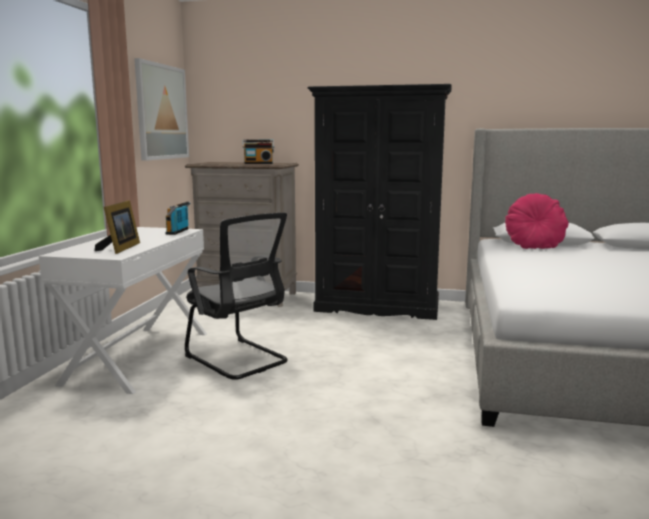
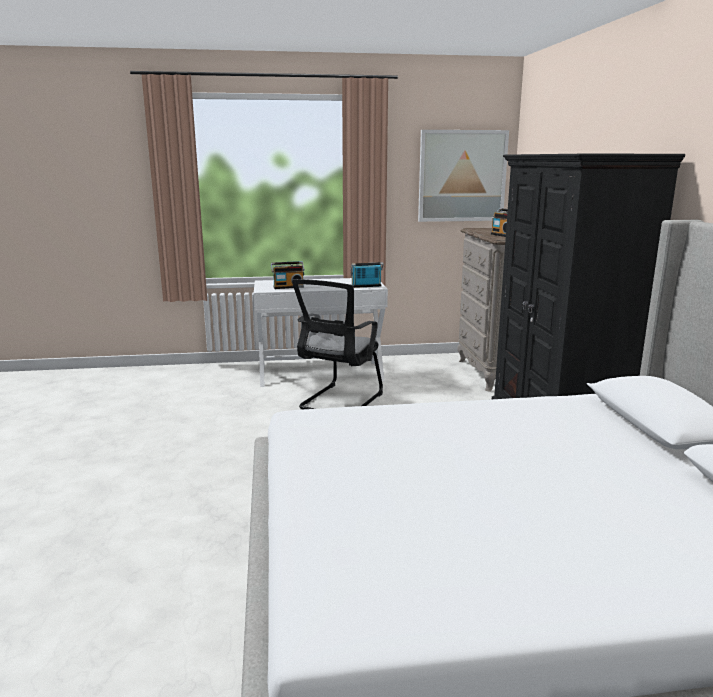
camera: 70 degrees right, 5 degrees up
picture frame [95,200,140,254] -> radio [271,261,305,289]
pink pillow [505,193,569,249] -> none

